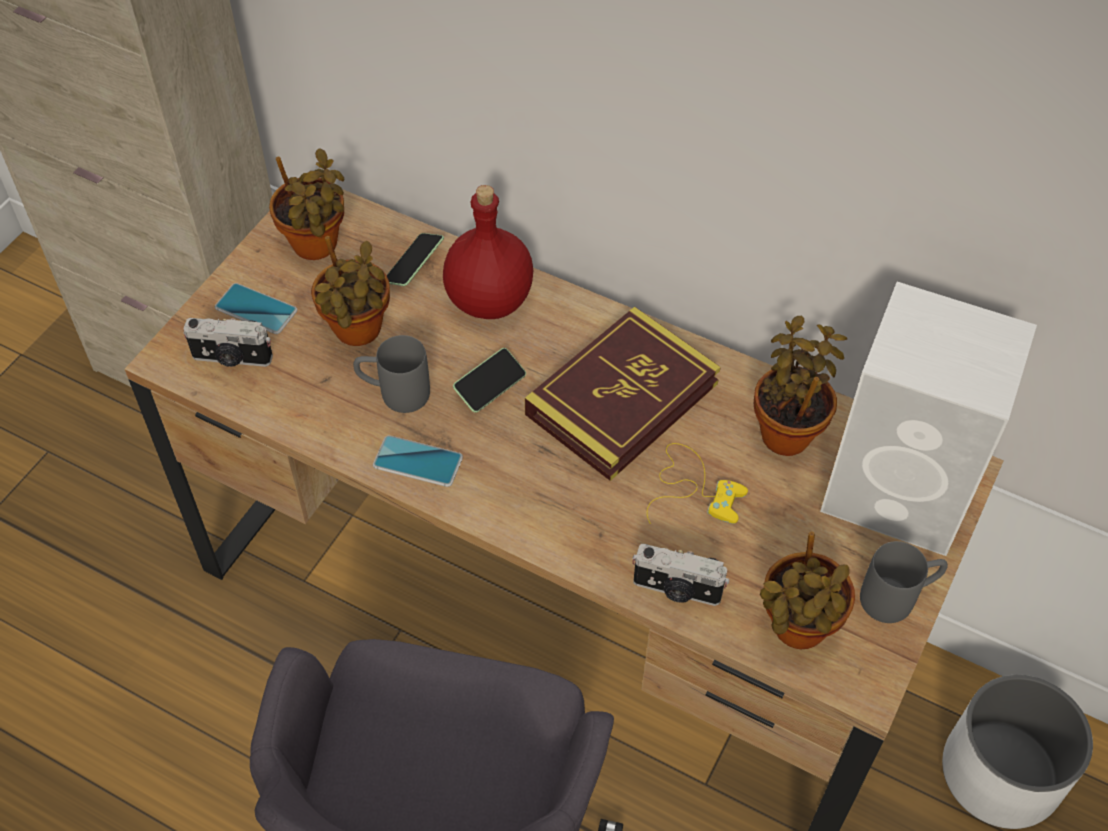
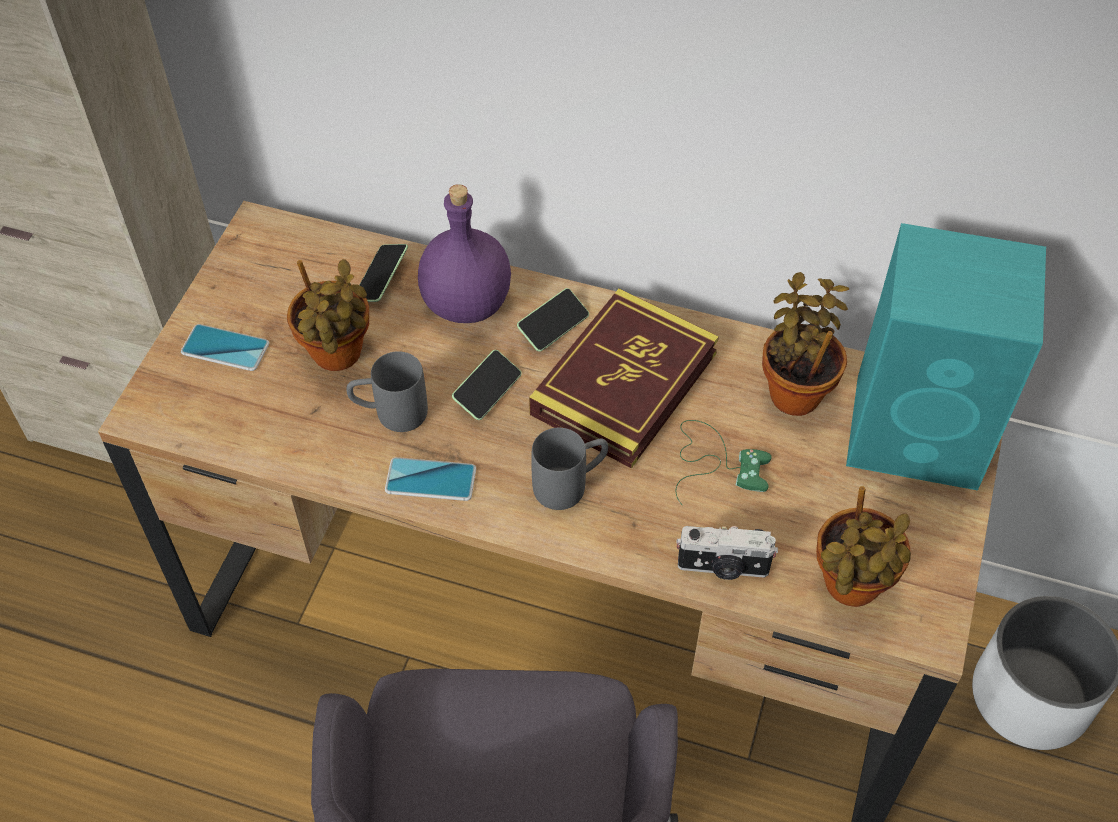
camera: 10 degrees left, 0 degrees up
camera [183,318,273,367] -> none
potted plant [269,149,345,260] -> none
red bottle [443,185,533,319] -> purple bottle [418,184,511,323]
yellow game controller [647,443,748,524] -> green game controller [676,420,772,505]
white speaker [820,282,1037,556] -> turquoise speaker [846,223,1046,491]
grey mug [860,541,948,623] -> grey mug moved to [531,428,608,510]
none -> phone [517,288,589,352]

